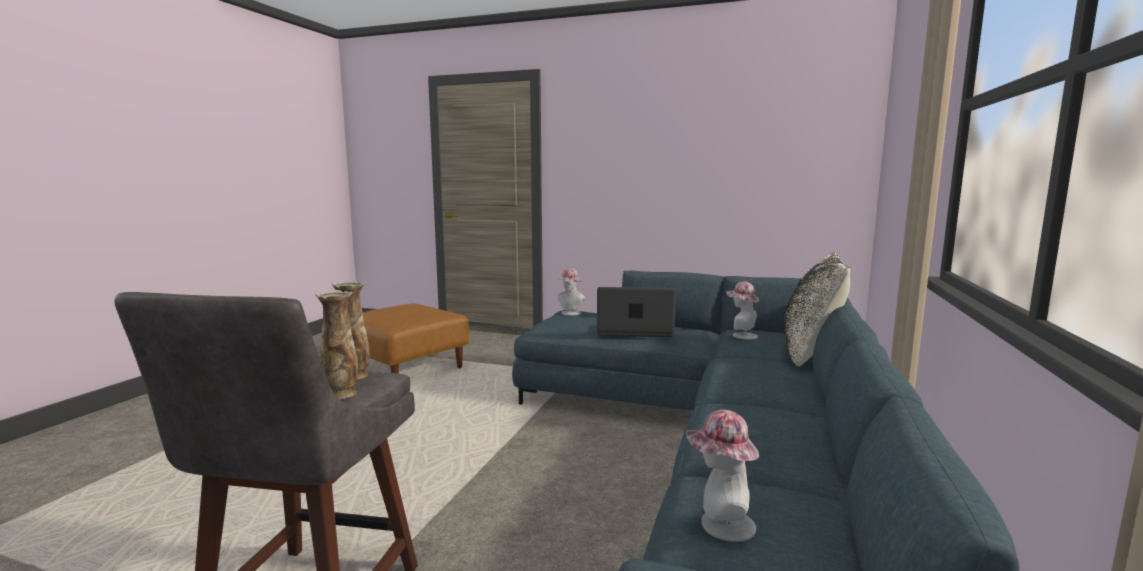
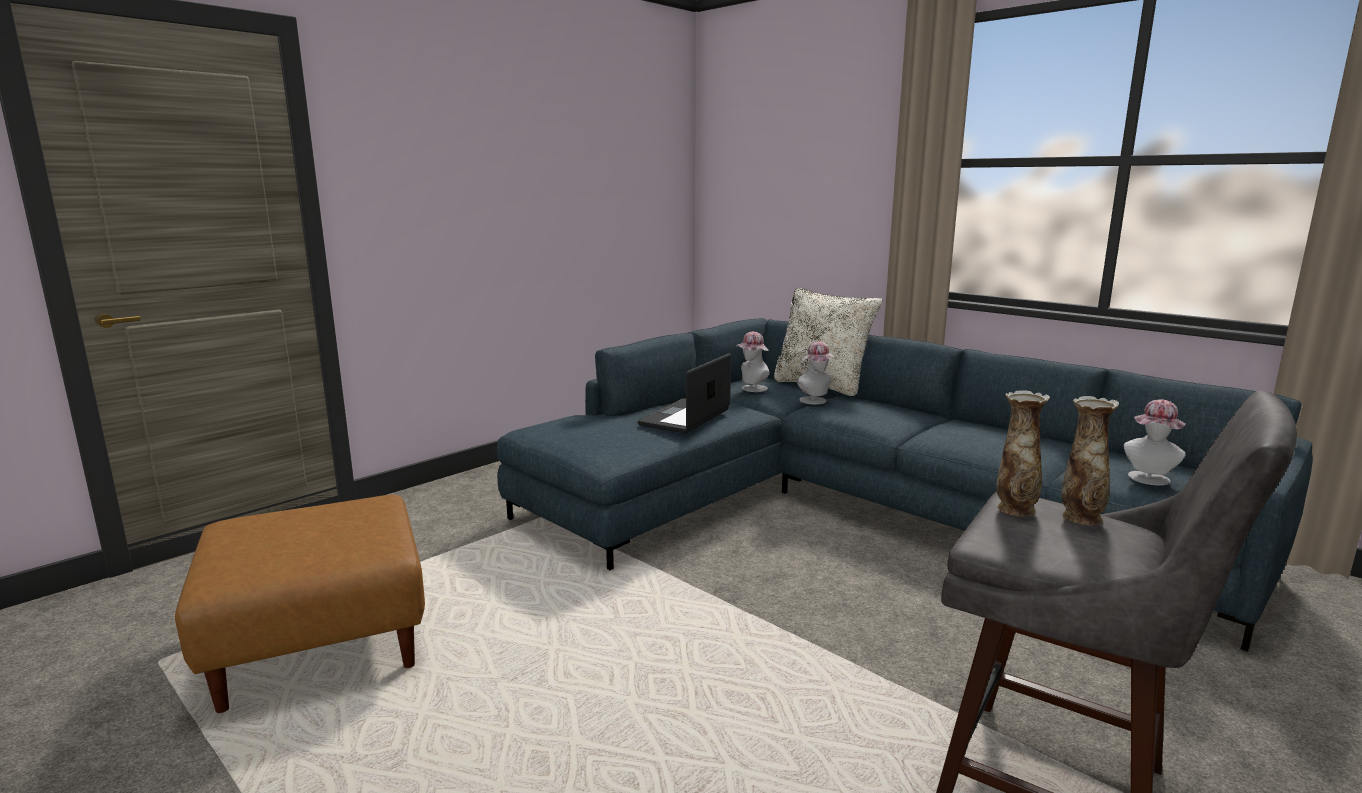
camera: 65 degrees left, 5 degrees up
hat [558,268,585,316] -> hat moved to [797,341,836,404]

